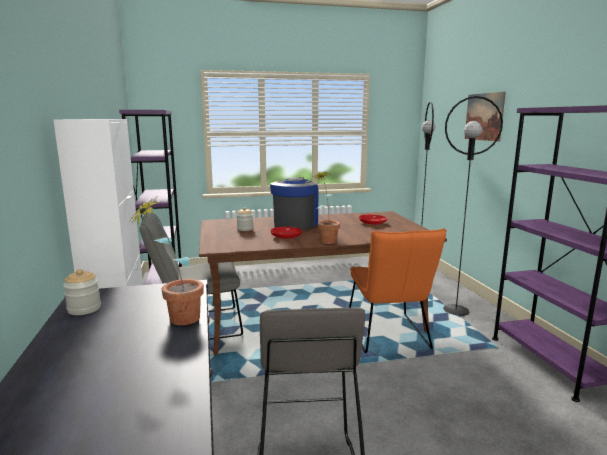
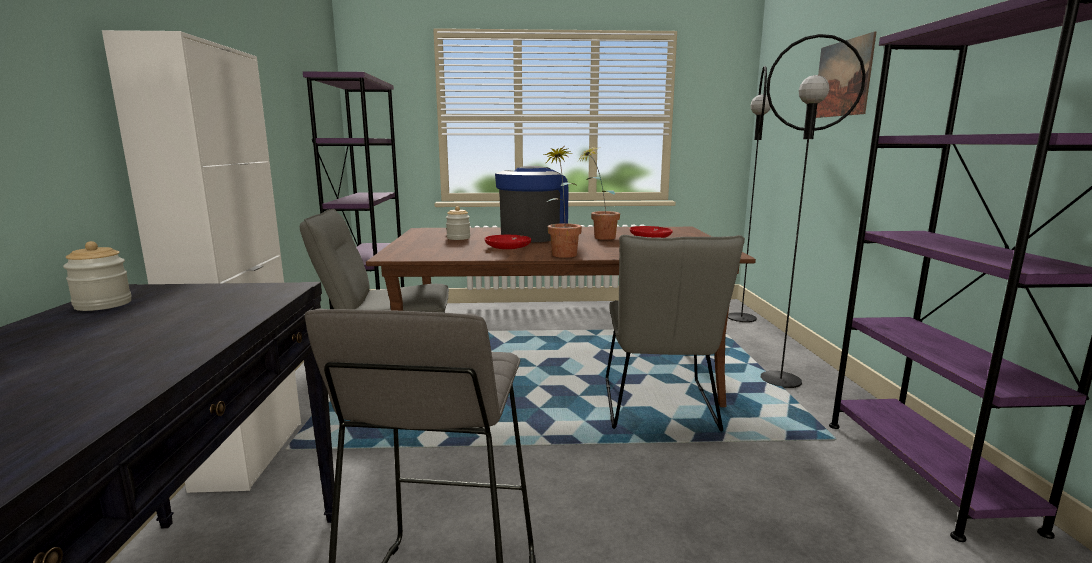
camera: 10 degrees right, 0 degrees up
potted plant [128,199,204,325] -> potted plant moved to [577,145,620,240]
orange chair [349,228,446,353] -> grey chair [606,235,745,432]

